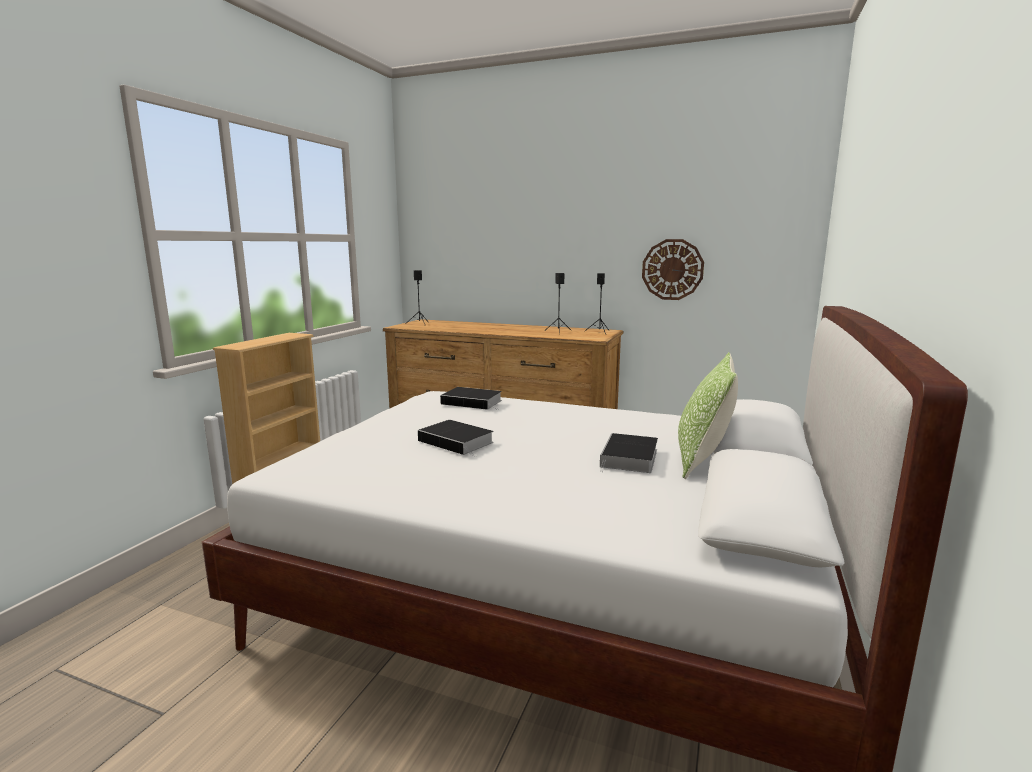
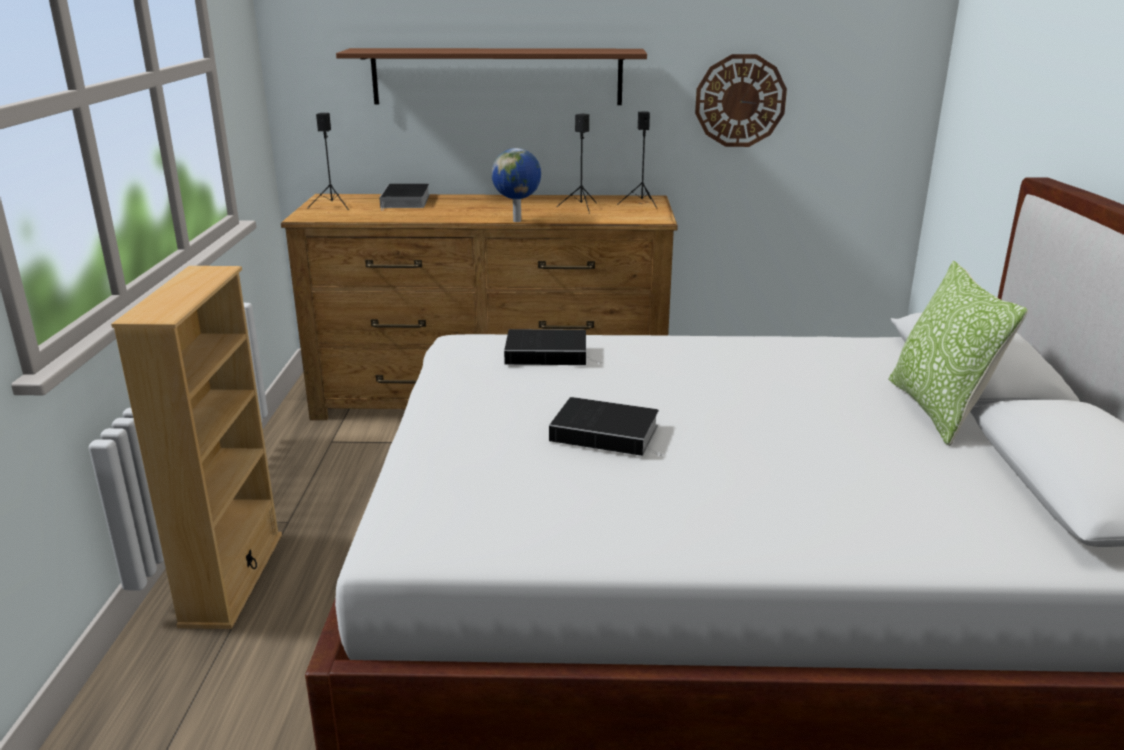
camera: 20 degrees left, 10 degrees up
book [600,433,658,473] -> book moved to [379,184,430,211]
none -> brown shelf [336,48,647,105]
none -> globe [491,148,541,222]

